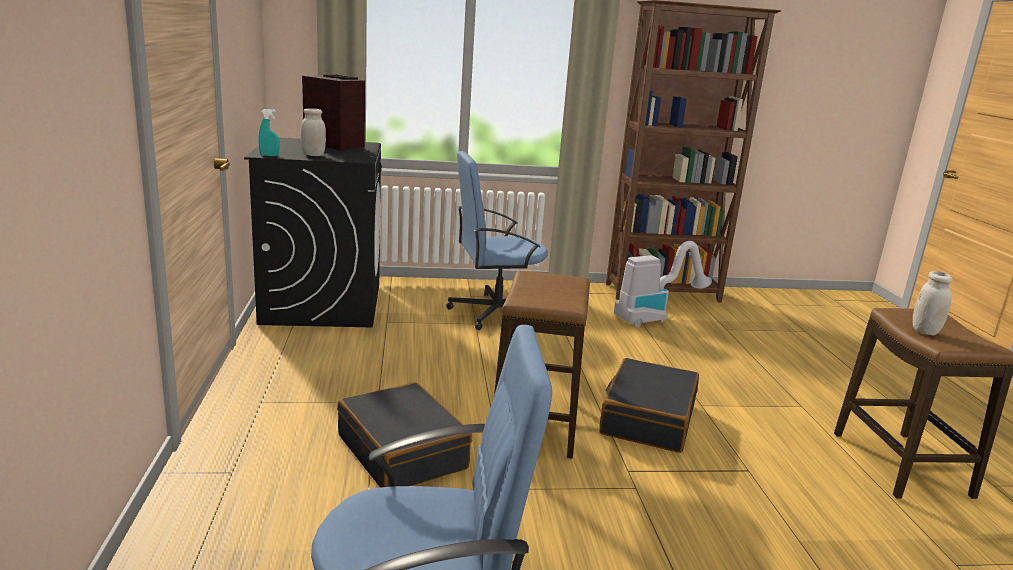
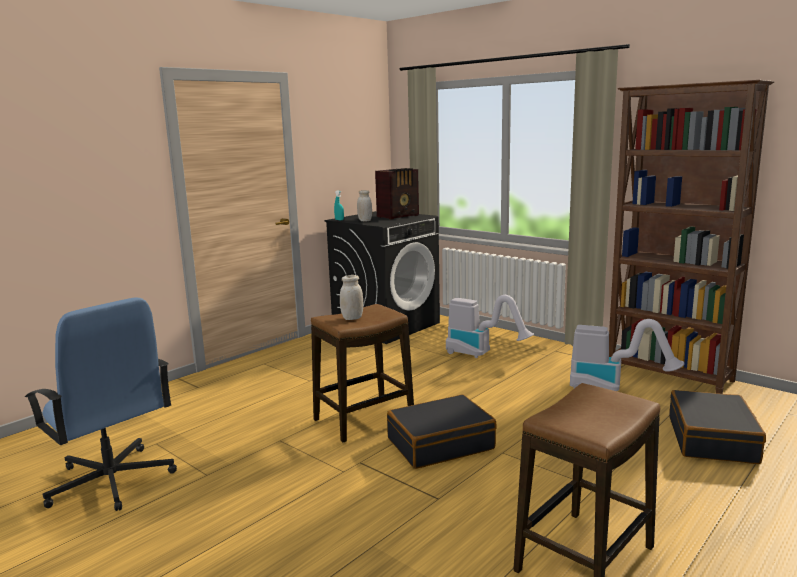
camera: 50 degrees right, 5 degrees down
radio [302,74,365,151] -> radio turned 60 degrees clockwise [375,168,419,219]
black suitcase [337,382,472,488] -> black suitcase moved to [669,390,766,464]
blue office chair [446,151,548,330] -> vacuum cleaner [446,295,534,358]
white jar [913,271,952,335] -> white jar moved to [340,275,363,320]

